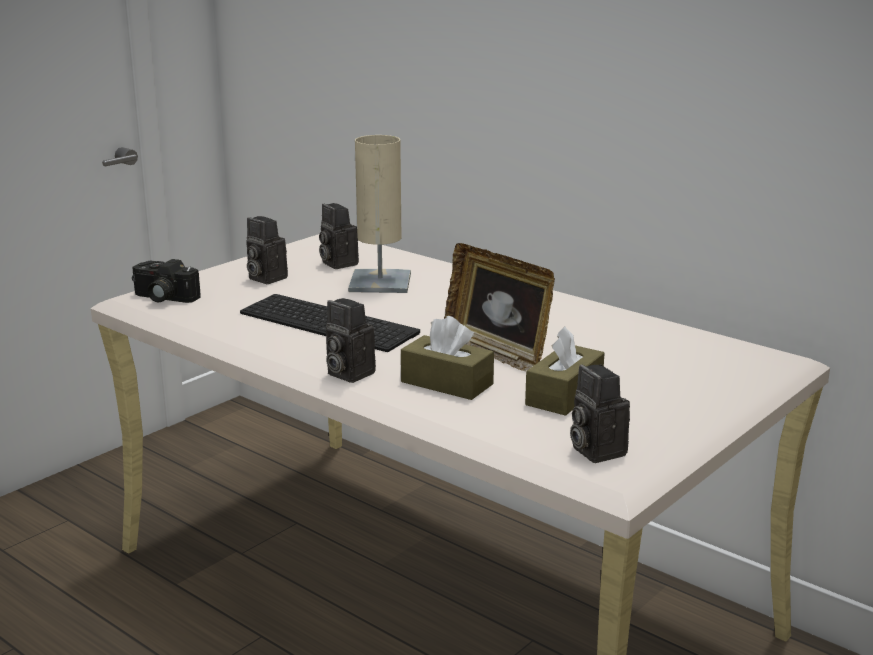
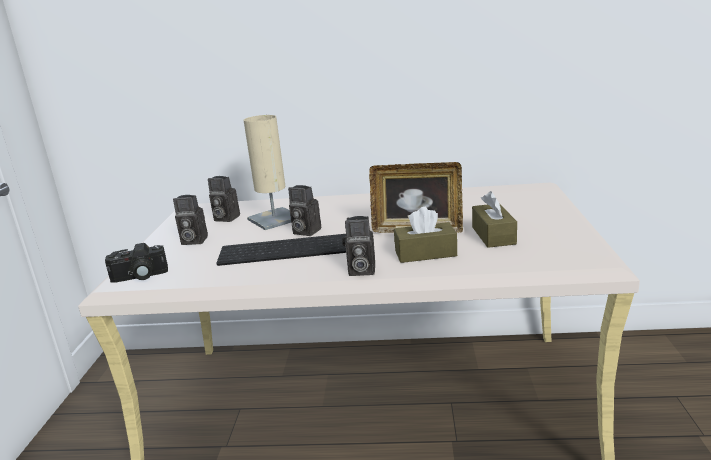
camera: 35 degrees left, 0 degrees up
camera [570,364,630,463] -> camera moved to [288,185,321,236]

